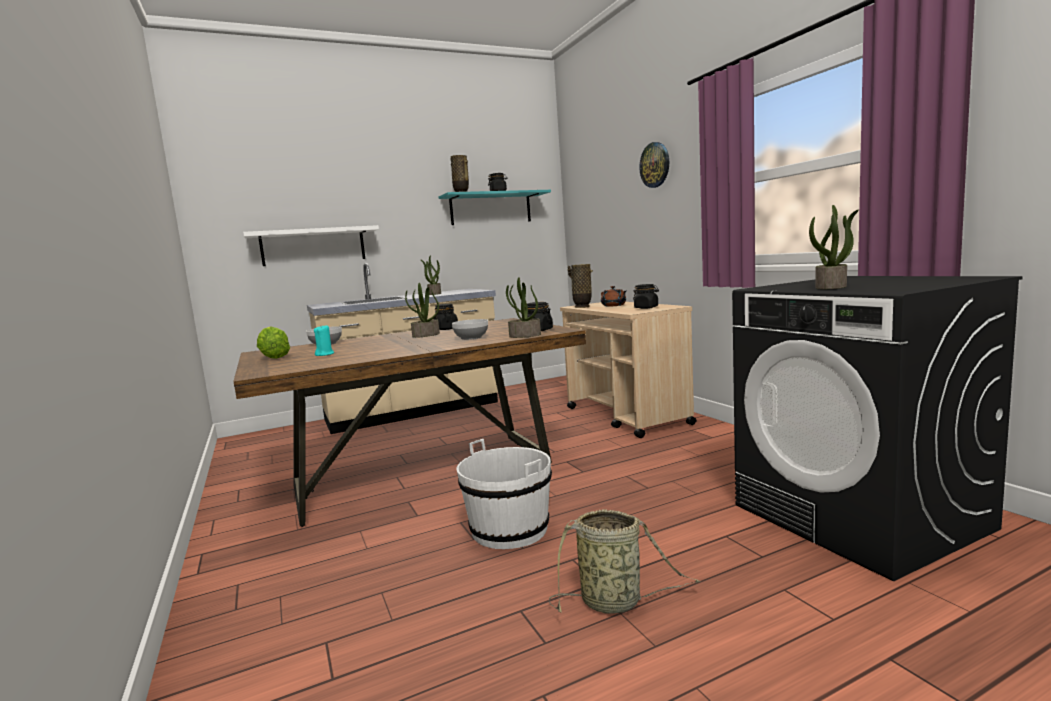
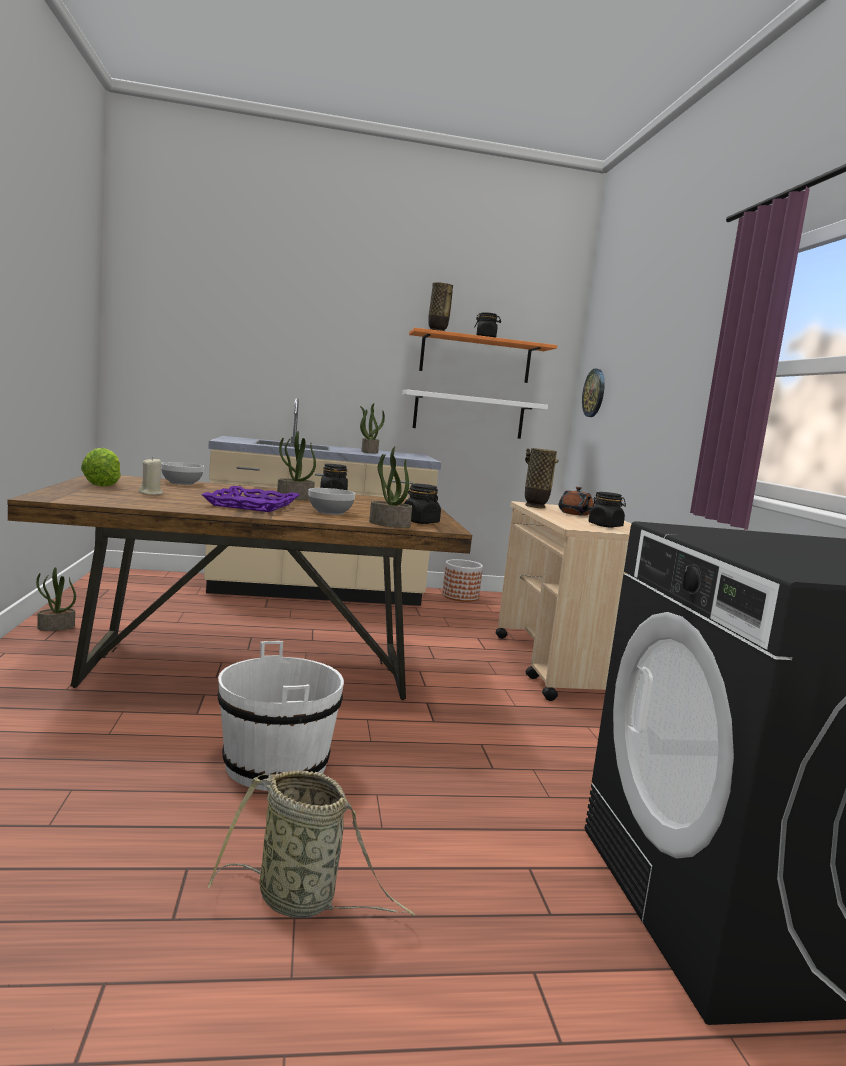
camera: 15 degrees right, 0 degrees up
white shelf [243,225,379,266] -> white shelf moved to [402,390,548,439]
turquoise candle [314,325,334,356] -> beige candle [139,457,163,495]
turquoise shelf [439,190,551,225] -> orange shelf [409,328,557,383]
wall clock [639,142,669,188] -> wall clock moved to [582,369,605,417]
potted plant [809,205,859,289] -> potted plant moved to [36,567,76,631]
none -> purple tray [202,486,299,512]
none -> planter [442,559,483,602]

